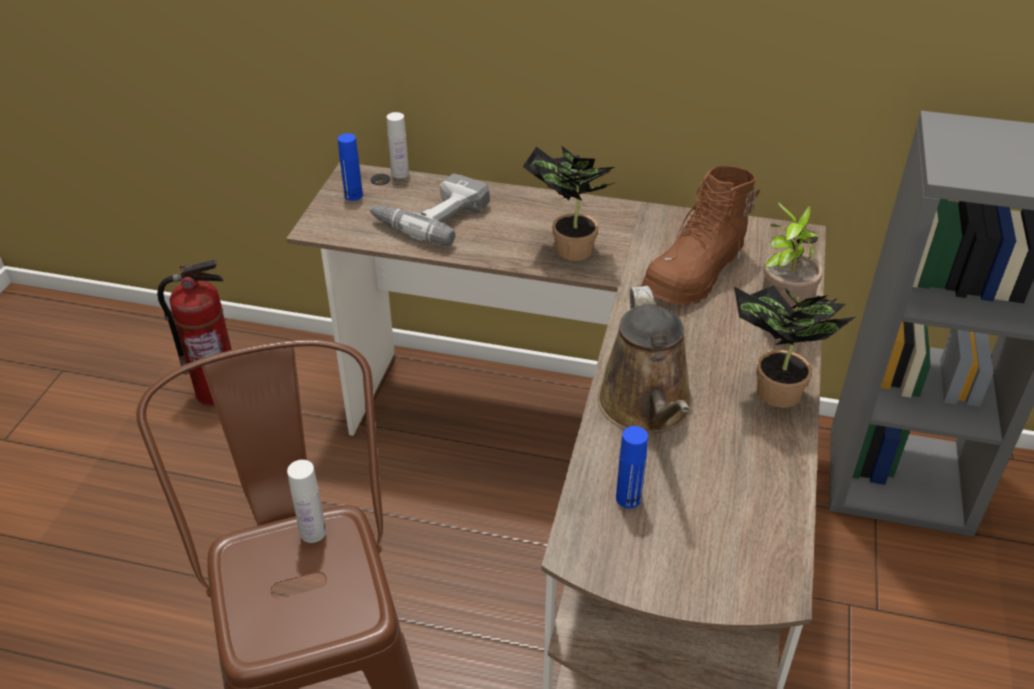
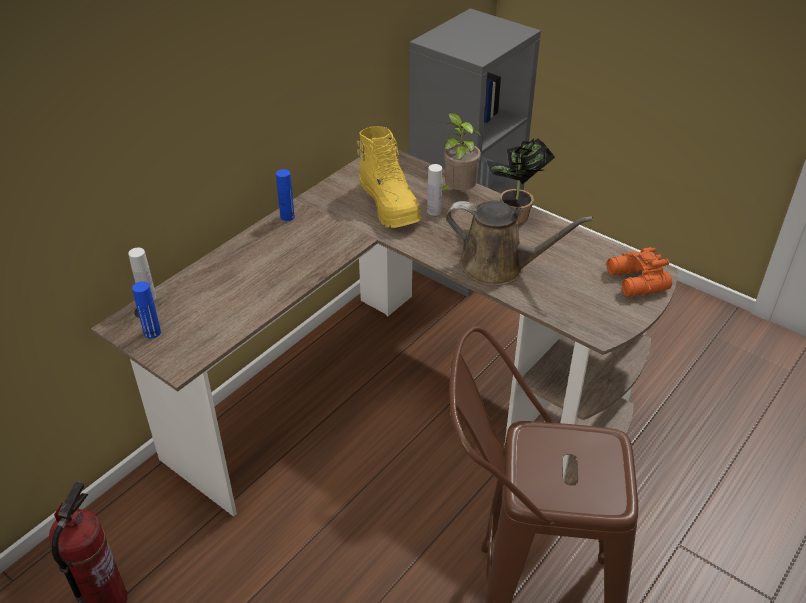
camera: 65 degrees left, 0 degrees up
white bottle [287,460,326,543] -> white bottle moved to [427,164,442,216]
power drill [370,174,490,246] -> none
potted plant [522,146,616,261] -> none
blue bottle [616,426,648,508] -> blue bottle moved to [276,169,295,221]
brown boot [640,166,760,305] -> yellow boot [357,126,421,228]
none -> orange binoculars [607,247,672,297]

